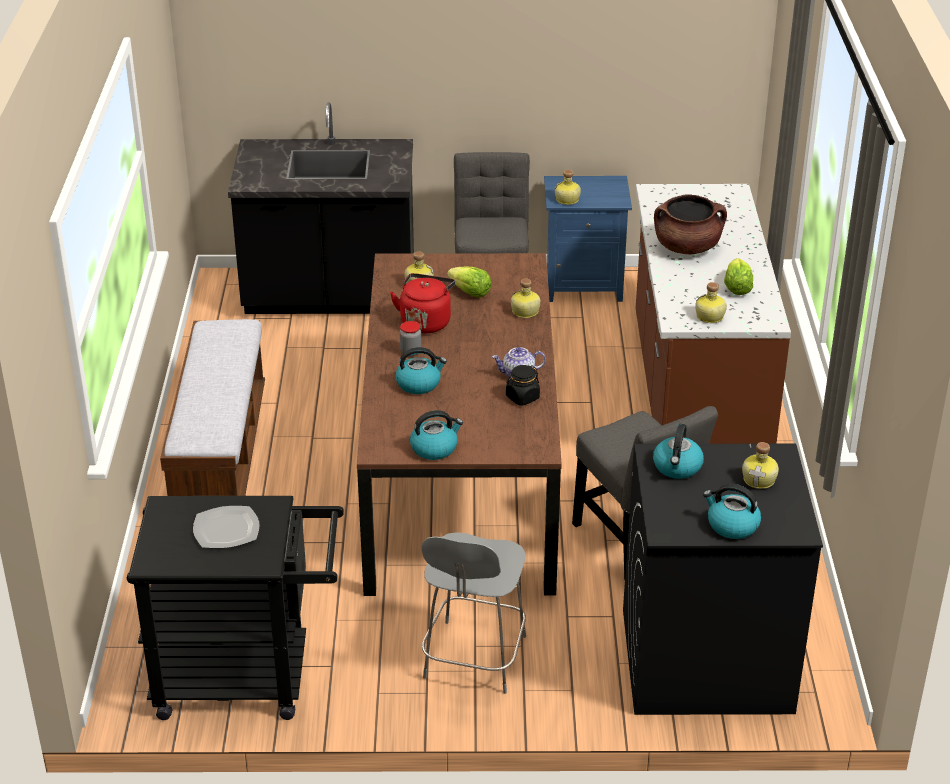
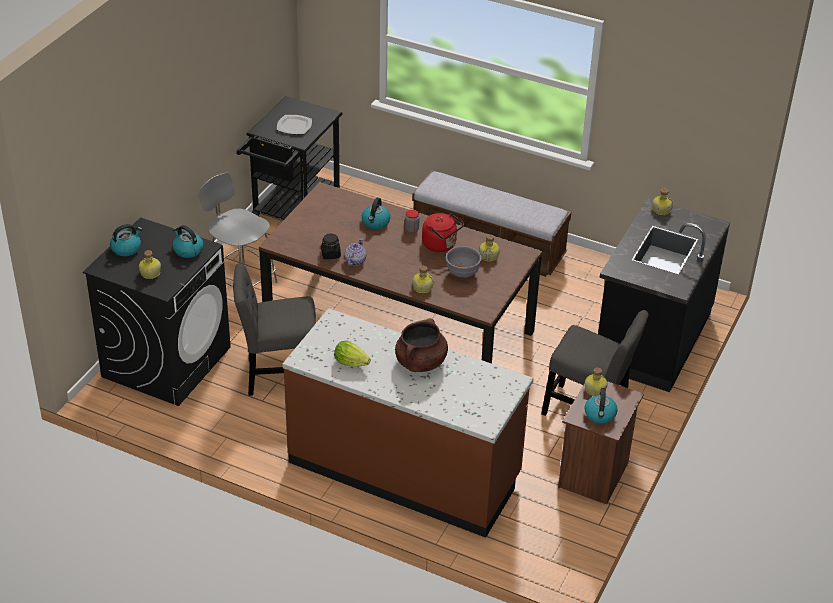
camera: 115 degrees right, 5 degrees up
kettle [410,410,463,460] -> kettle moved to [584,388,618,424]
lettuce [447,267,491,297] -> grey bowl [446,246,482,278]
blue nightstand [544,176,632,302] -> brown nightstand [558,381,644,504]
bottle [695,282,727,323] -> bottle moved to [652,189,673,215]

